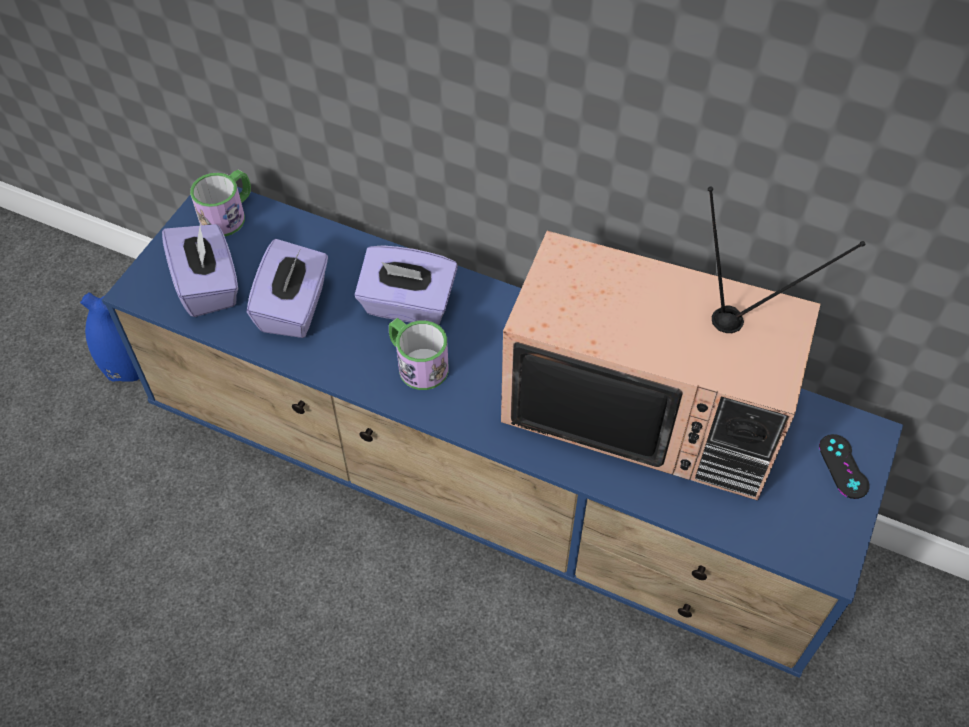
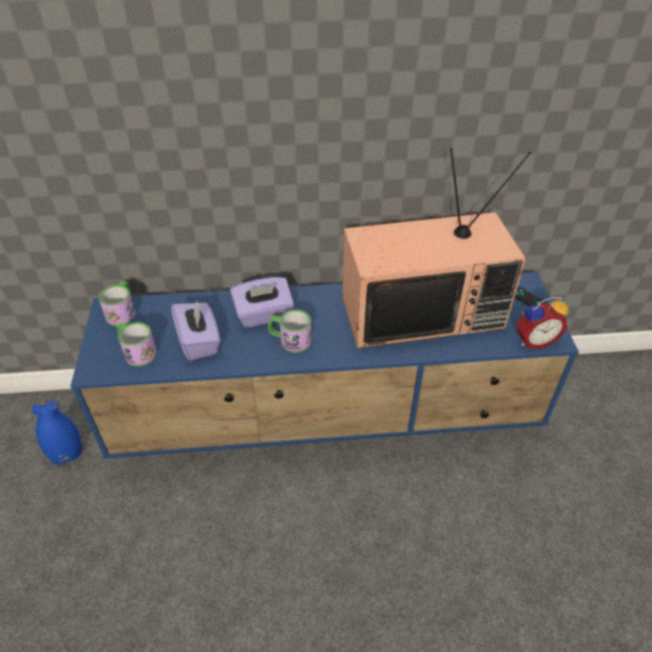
camera: 30 degrees left, 10 degrees down
purple tissue box [162,223,238,317] -> mug [117,322,157,367]
none -> alarm clock [516,297,569,349]

